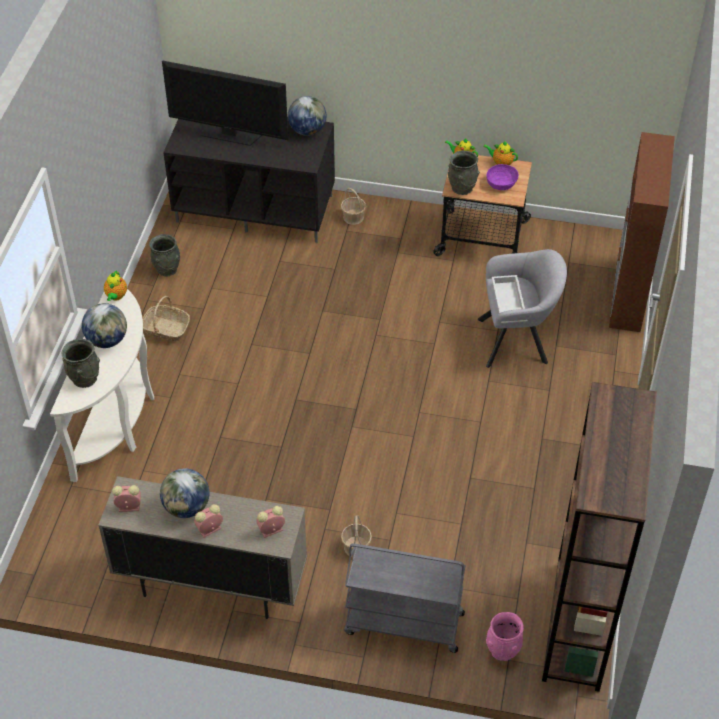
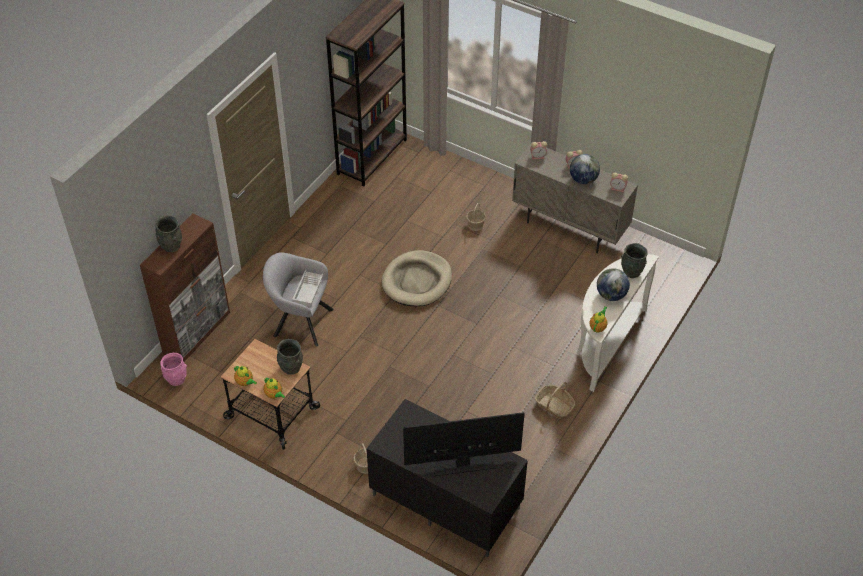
camera: 160 degrees left, 0 degrees up
grey vase [149,234,180,277] -> grey vase moved to [155,215,182,252]
television [162,60,288,146] -> television turned 45 degrees counterclockwise [403,412,525,476]
globe [288,96,327,136] -> none
grey cart [344,543,465,653] -> none
purple bowl [486,164,519,190] -> none
pink vase [486,612,524,661] -> pink vase moved to [160,353,187,386]
none -> beige dog bed [382,250,452,306]

